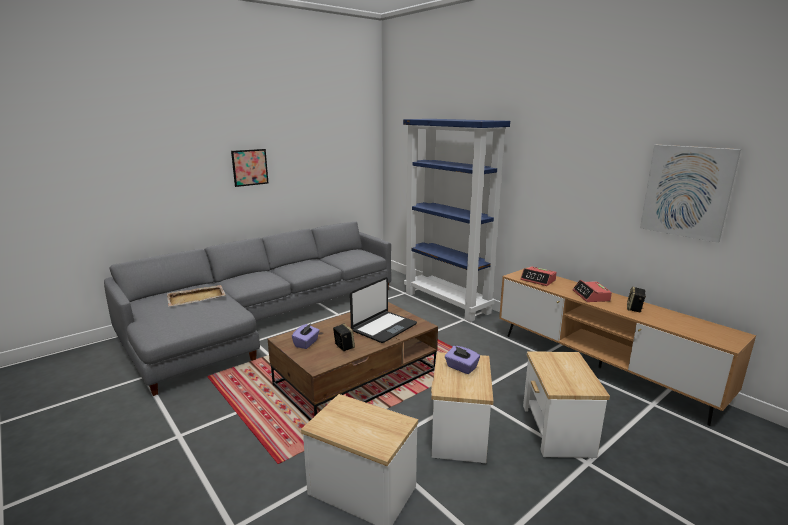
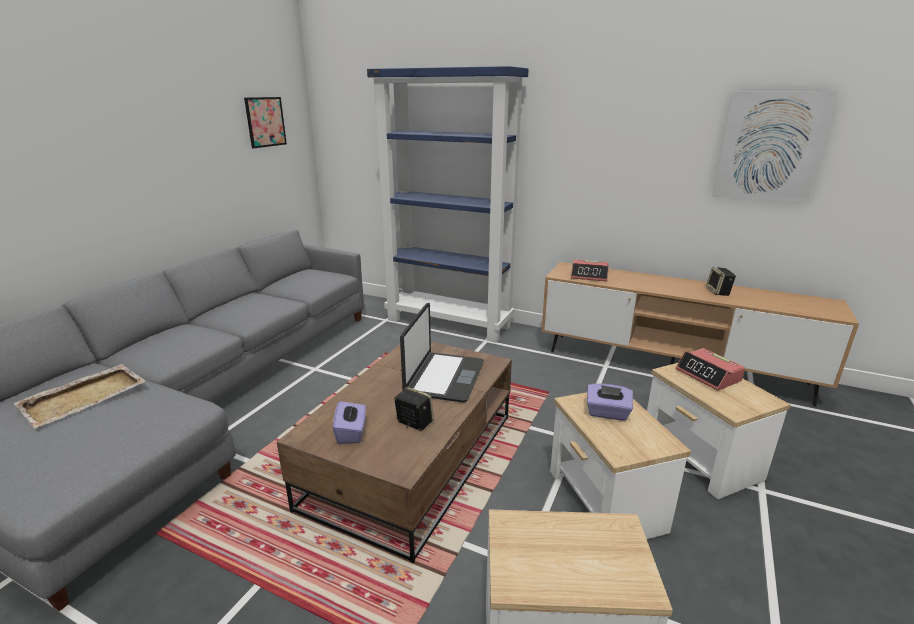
camera: 25 degrees left, 5 degrees up
picture [231,149,268,187] -> picture moved to [244,97,287,148]
alarm clock [573,280,612,302] -> alarm clock moved to [676,348,745,391]

